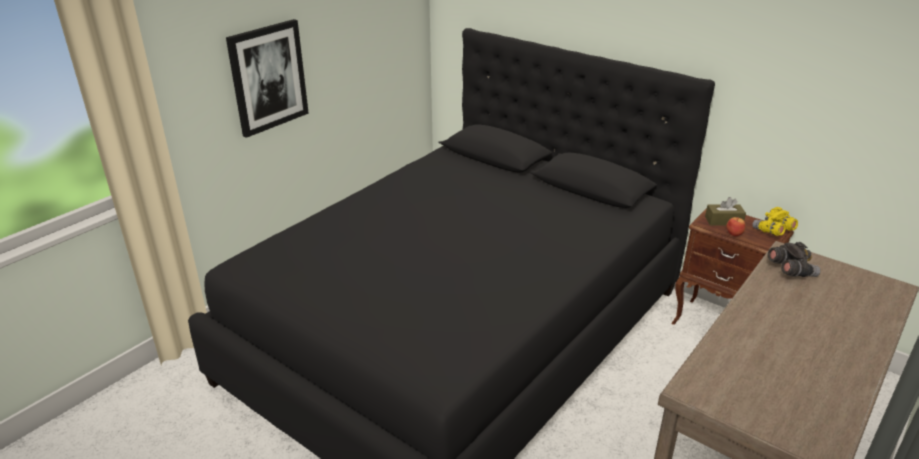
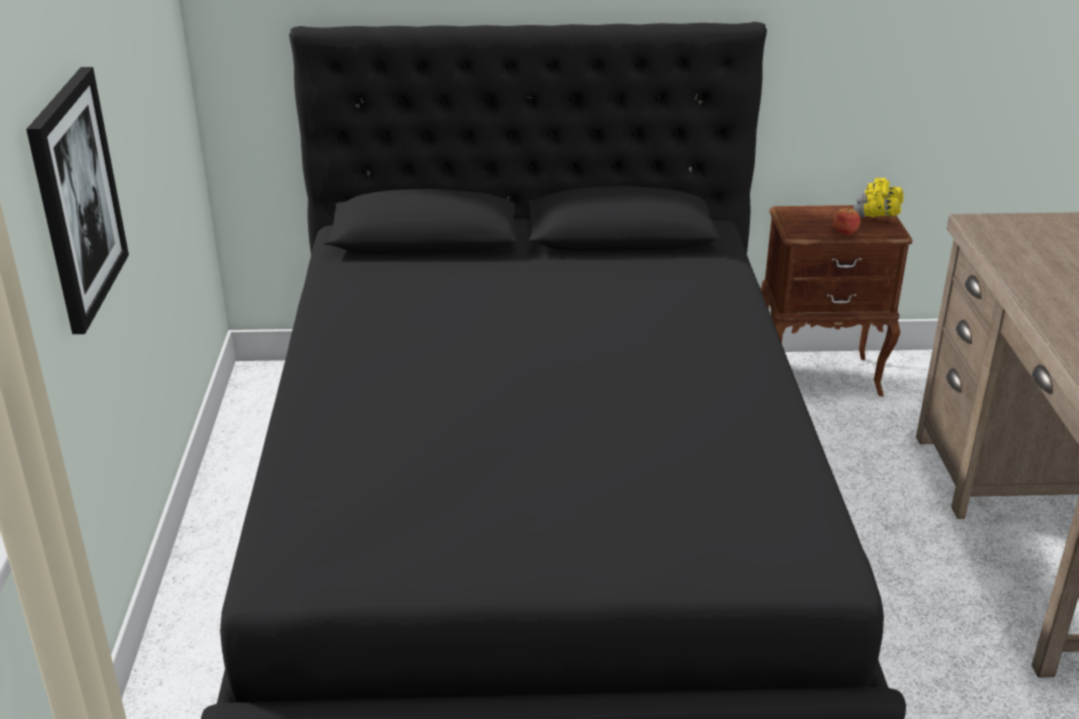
camera: 40 degrees left, 0 degrees up
brown tissue box [705,197,746,226] -> none
grey binoculars [768,242,820,277] -> none

